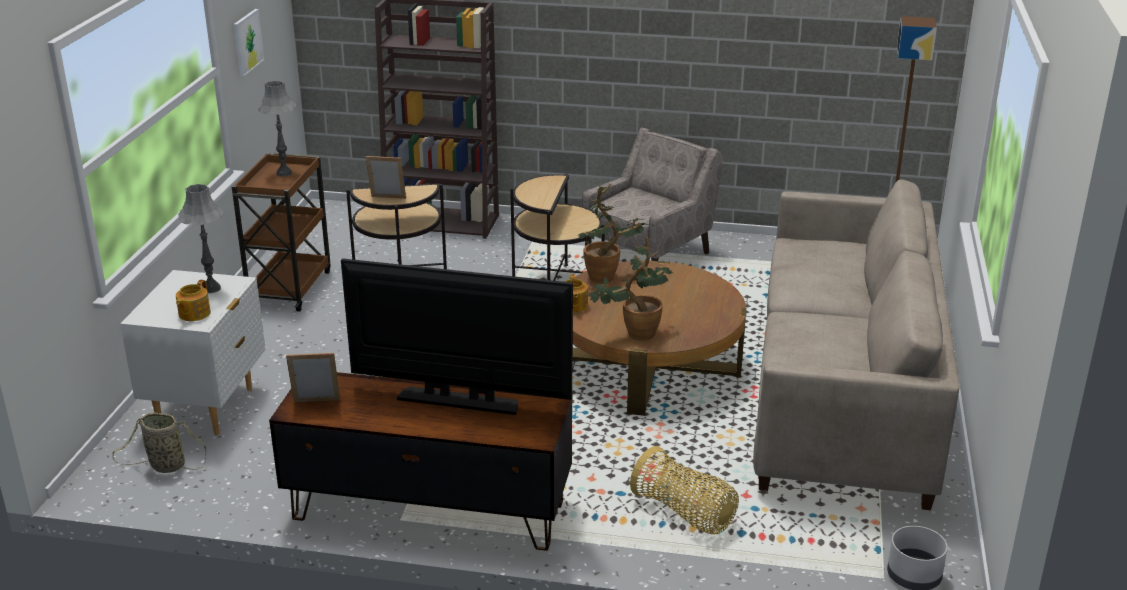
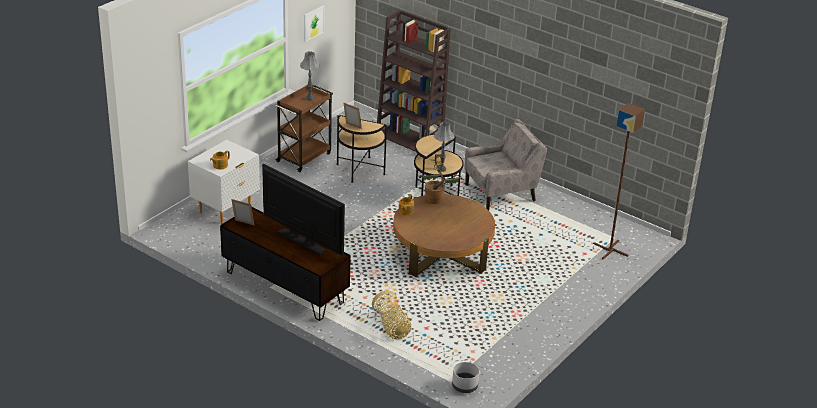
camera: 25 degrees right, 5 degrees up
basket [112,413,206,473] -> none
grey table lamp [178,184,224,293] -> grey table lamp moved to [434,122,454,172]
potted plant [588,237,673,341] -> none
beige sofa [753,179,959,510] -> none

